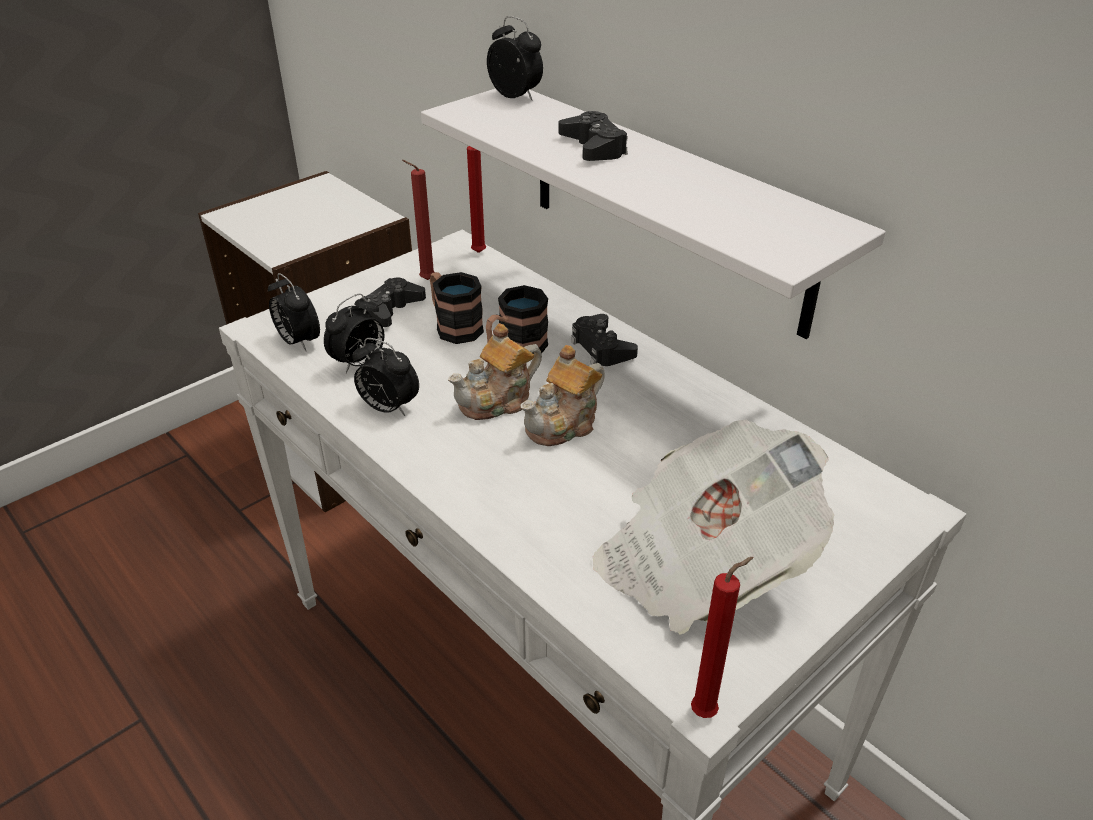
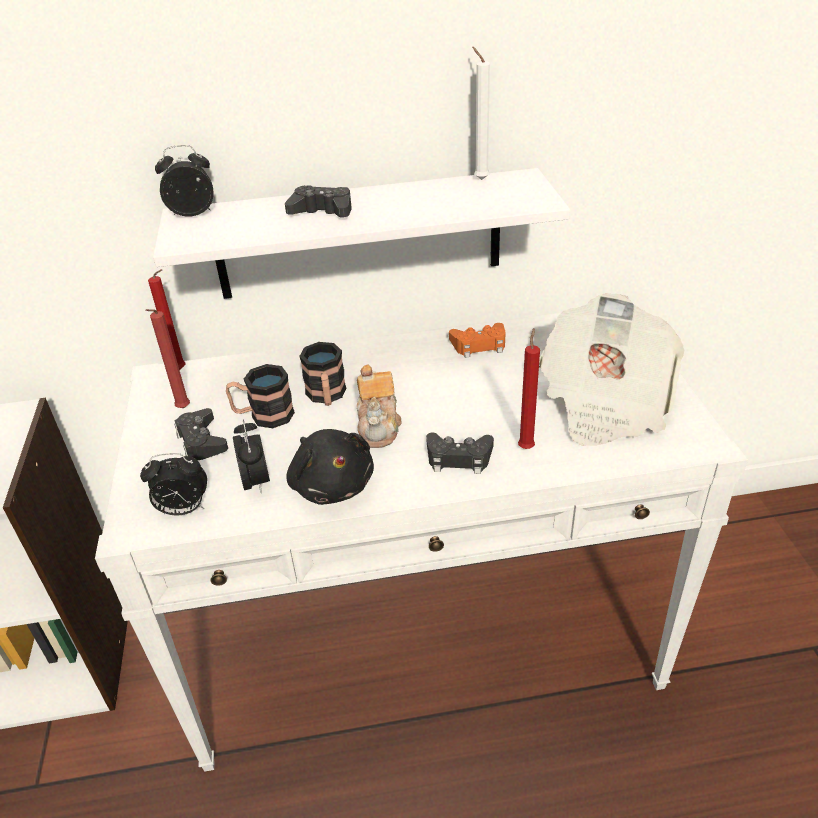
camera: 55 degrees left, 0 degrees up
alarm clock [353,338,419,416] -> black plush toy [287,429,374,505]
teapot [520,345,605,446] -> none
black game controller [571,314,638,366] -> black game controller moved to [426,432,494,474]
red candle [691,557,754,718] -> red candle moved to [518,328,540,449]
none -> orange game controller [449,323,506,358]
none -> white candle [472,47,490,180]

